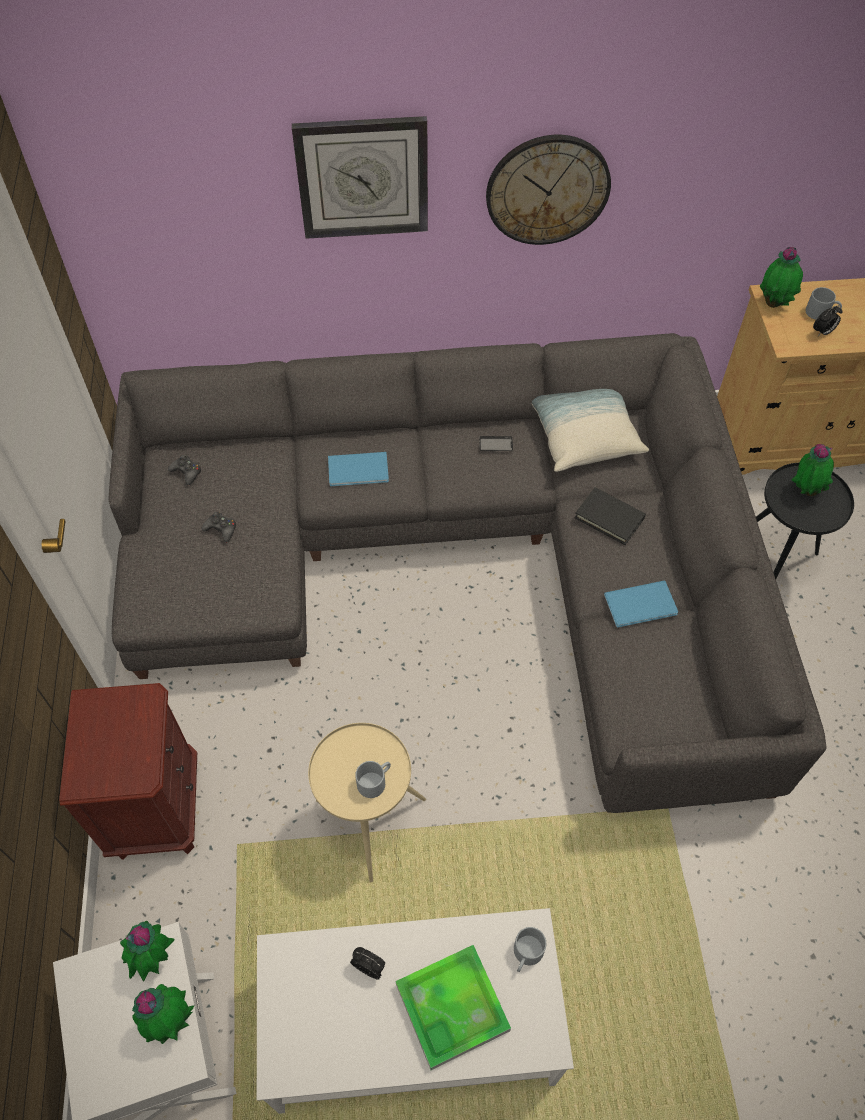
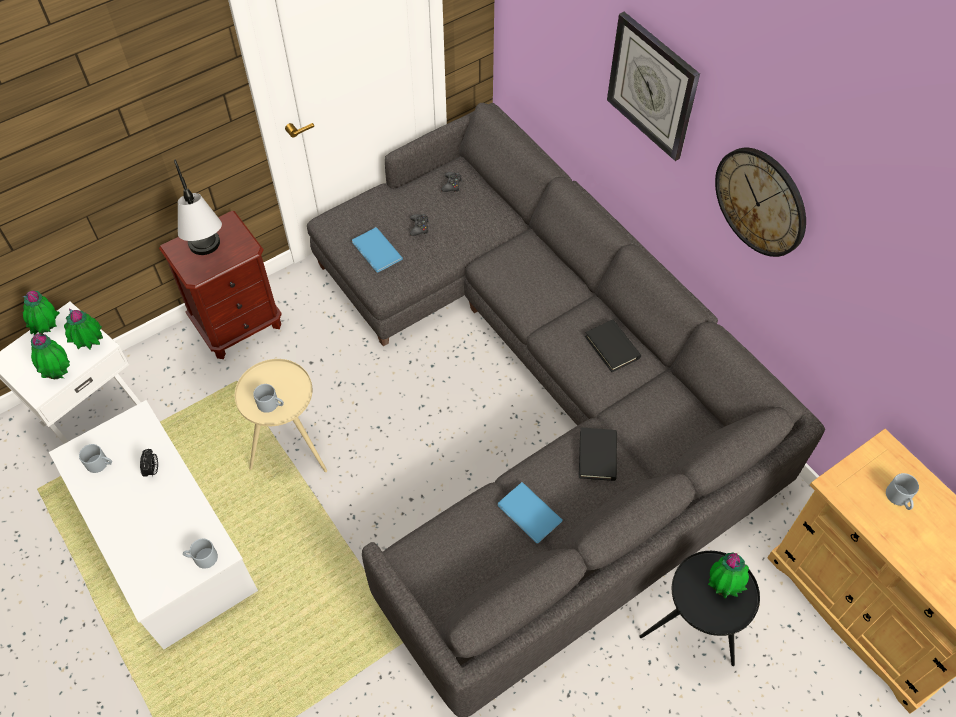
camera: 60 degrees right, 0 degrees up
blue book [328,452,389,486] -> blue book moved to [352,227,403,273]
tray [396,945,511,1070] -> none
phone [479,436,513,451] -> black book [585,319,641,372]
pillow [532,389,649,472] -> none
potted plant [760,247,803,308] -> potted plant moved to [22,290,60,335]
alarm clock [813,305,843,336] -> none
none -> grey mug [79,444,112,473]
none -> table lamp [174,160,222,255]

